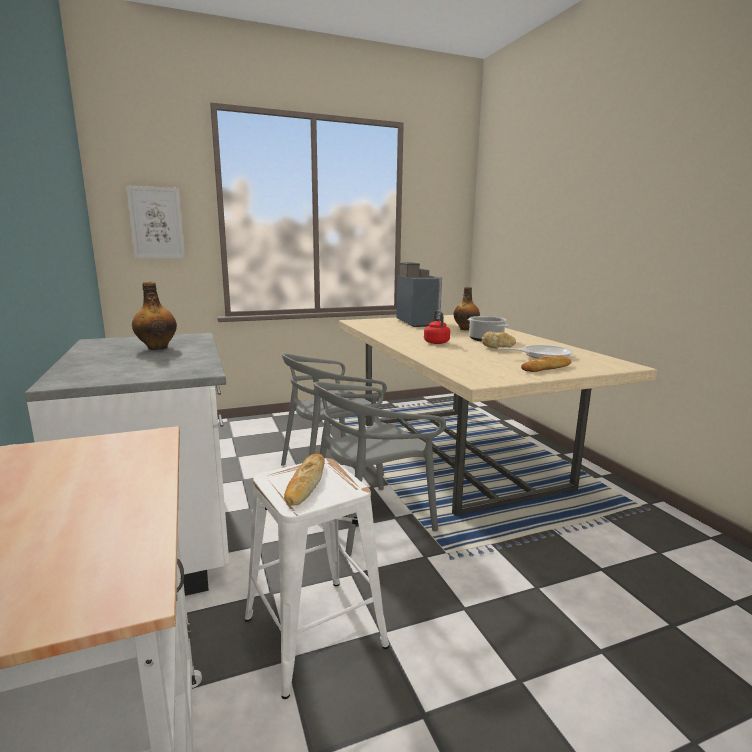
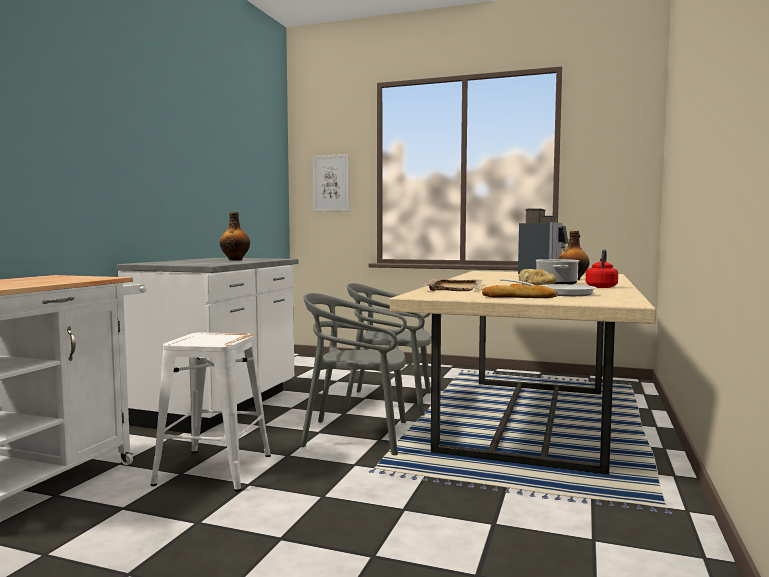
camera: 40 degrees right, 10 degrees down
bread [284,454,325,506] -> none
red kettle [424,310,450,344] -> red kettle moved to [586,249,618,288]
none -> beige tray [423,279,482,291]

